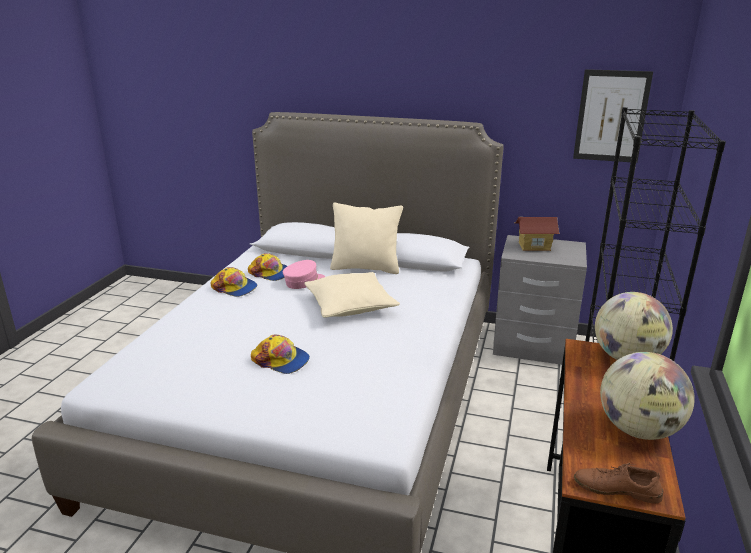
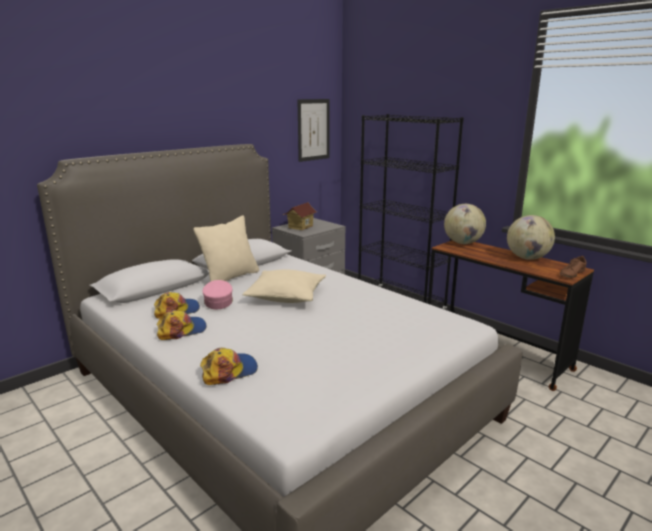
camera: 60 degrees left, 5 degrees down
cap [251,335,310,374] -> cap moved to [200,348,258,385]

